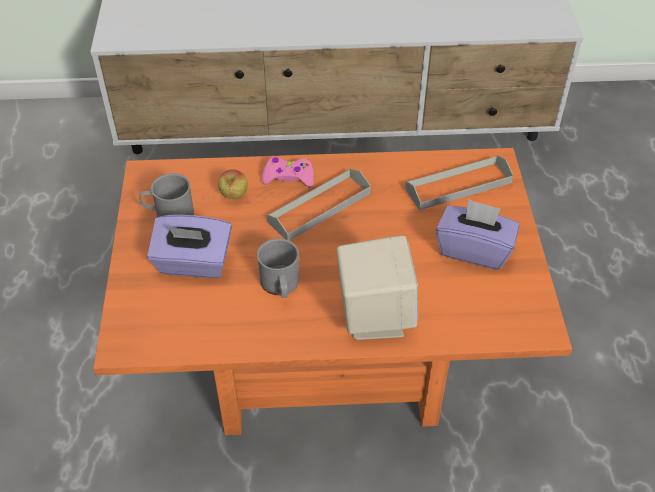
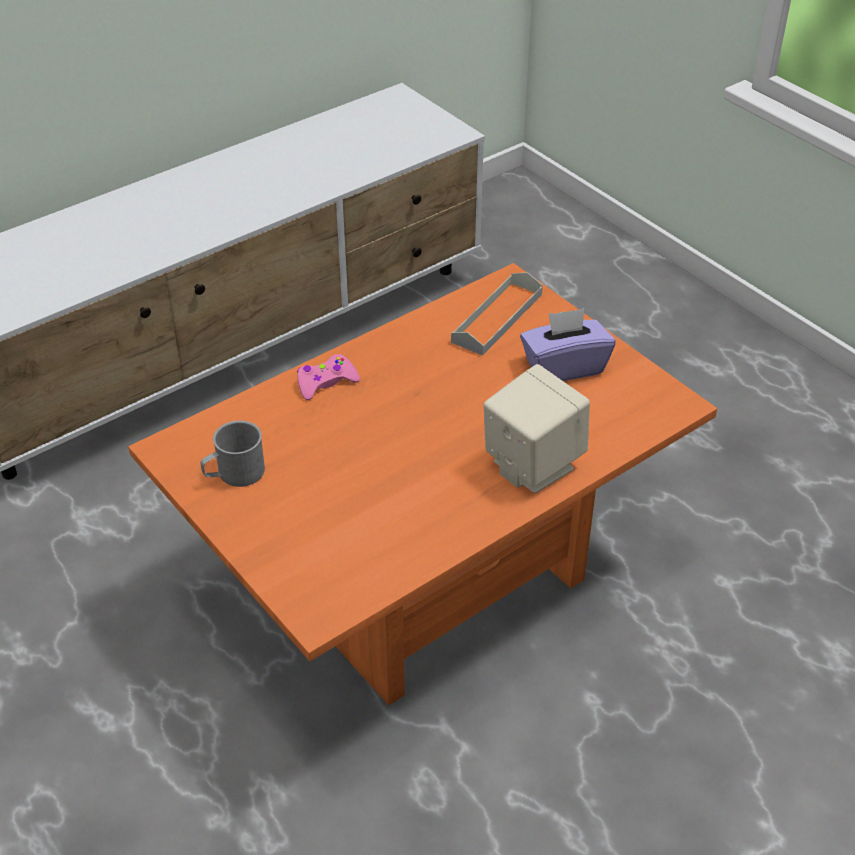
camera: 35 degrees left, 5 degrees down
purple tissue box [147,215,232,278] -> none
apple [218,169,248,199] -> none
grey mug [257,238,299,298] -> none
grey tray [267,168,371,241] -> none

